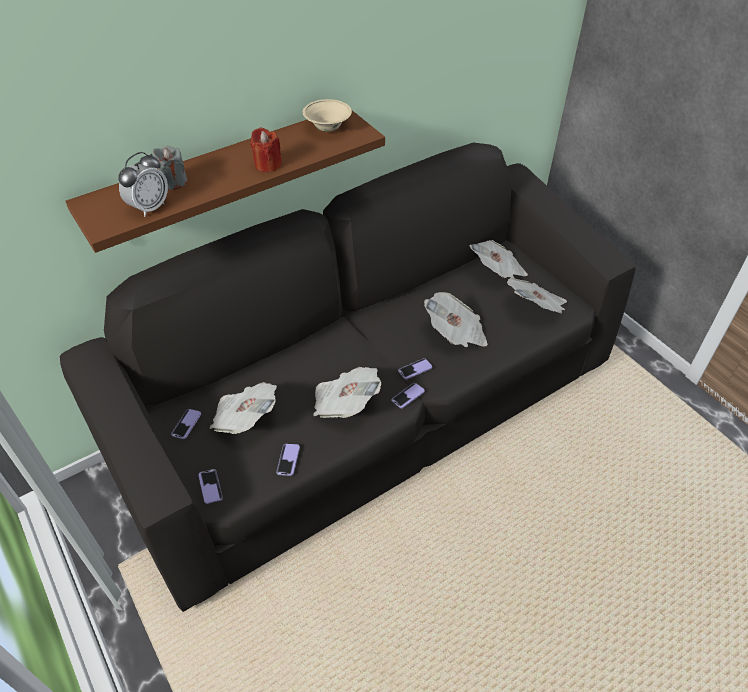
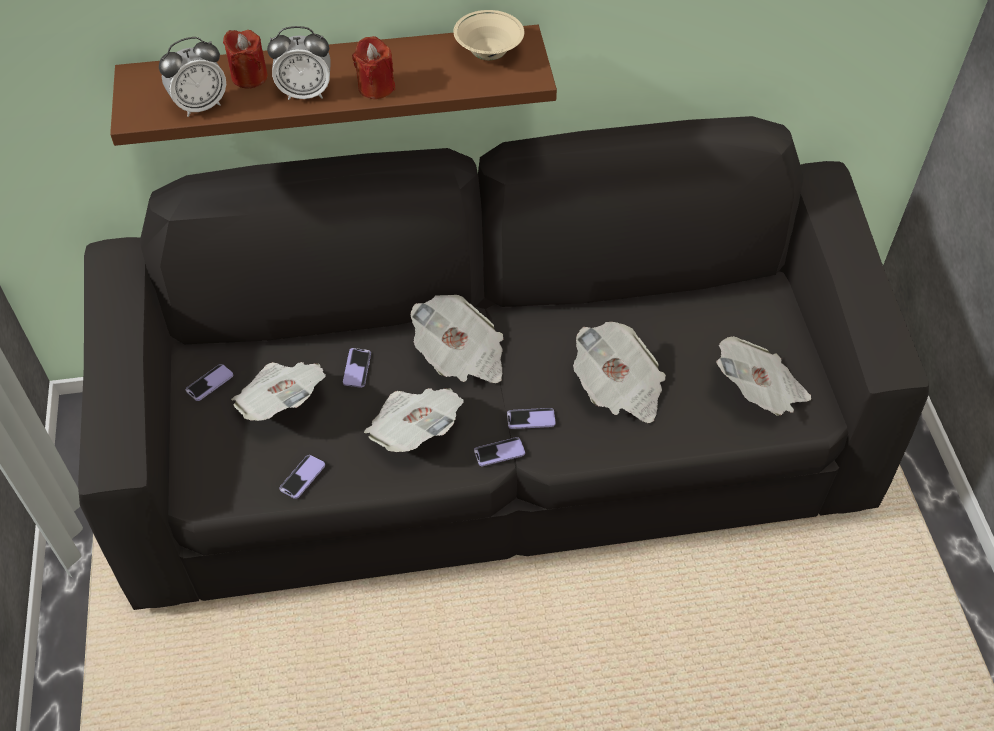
camera: 25 degrees right, 5 degrees up
grey candle [153,146,187,190] -> red candle [223,30,268,89]
phone [198,469,223,504] -> phone moved to [343,348,371,388]
newspaper [469,240,528,279] -> newspaper moved to [411,295,503,383]
none -> alarm clock [267,26,331,100]

